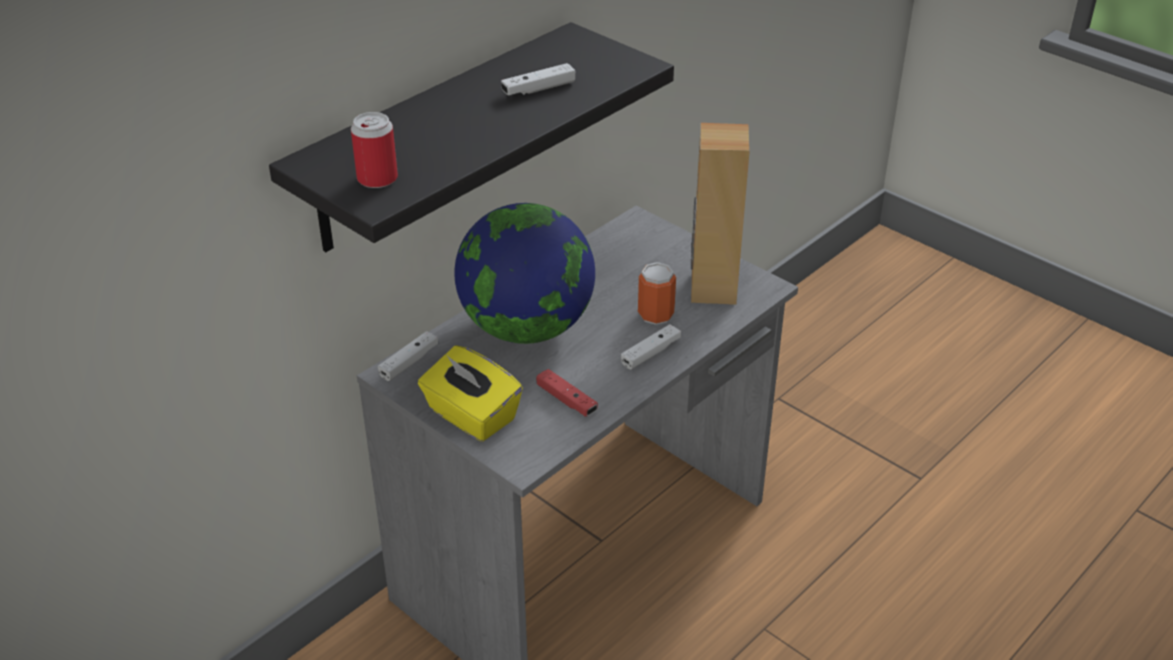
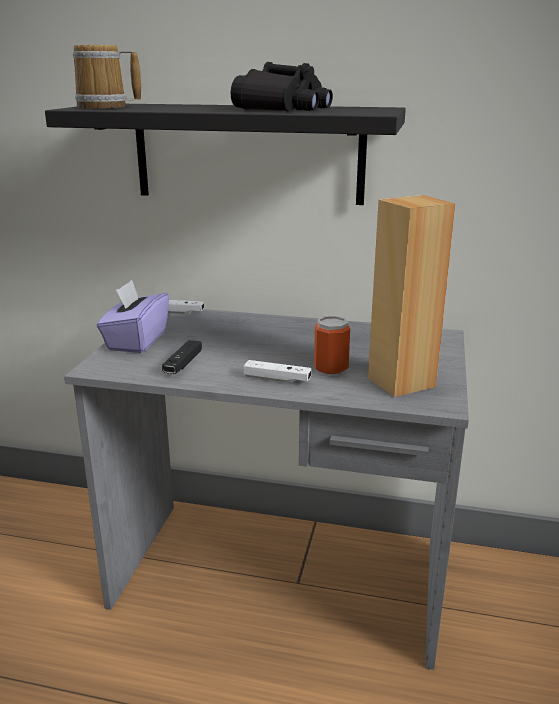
camera: 60 degrees right, 15 degrees down
can [351,112,398,188] -> mug [73,45,141,109]
yellow tissue box [418,346,523,442] -> purple tissue box [97,280,169,353]
globe [454,203,595,344] -> none
white game controller [501,63,575,95] -> black binoculars [231,62,333,112]
red game controller [536,369,598,417] -> black game controller [162,340,202,374]

